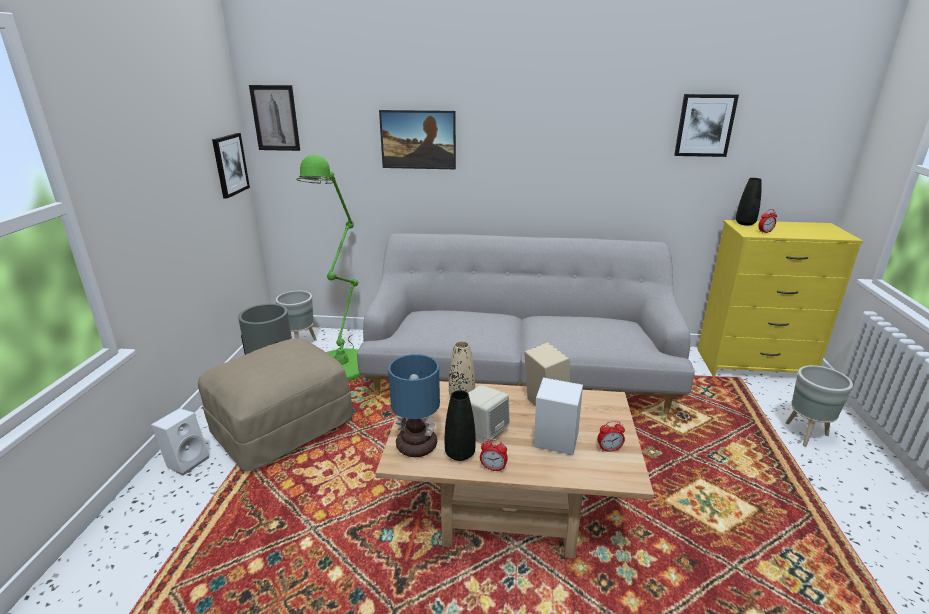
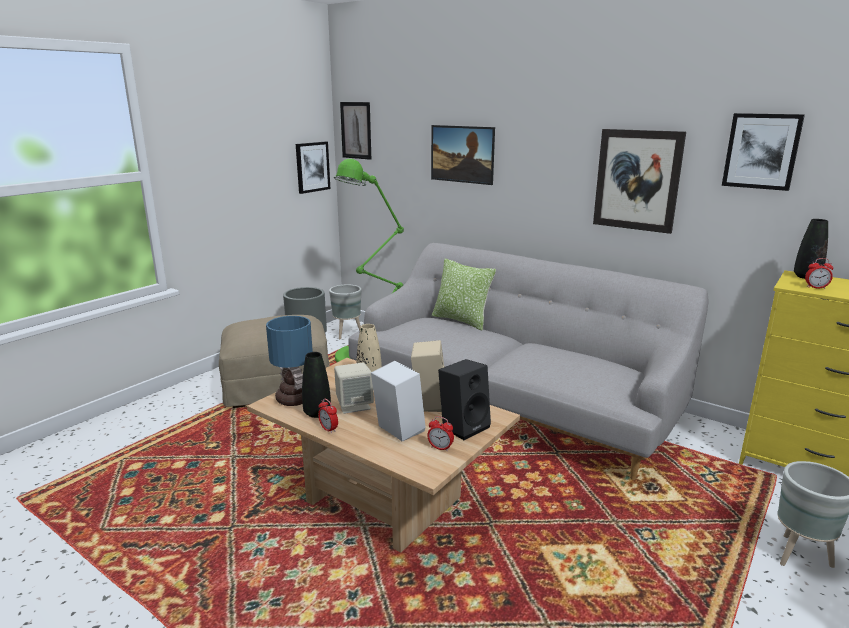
camera: 30 degrees right, 5 degrees down
white speaker [151,408,209,476] -> none
none -> pillow [432,259,496,331]
none -> black speaker [438,359,491,440]
none -> picture [593,129,686,234]

